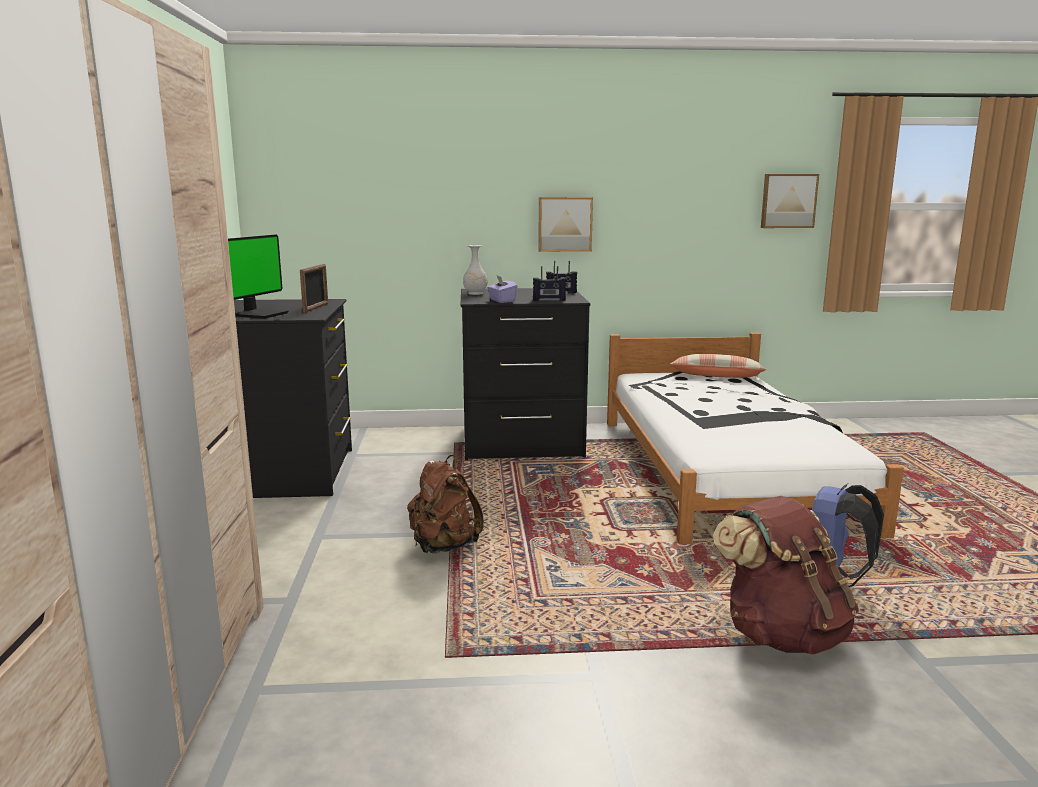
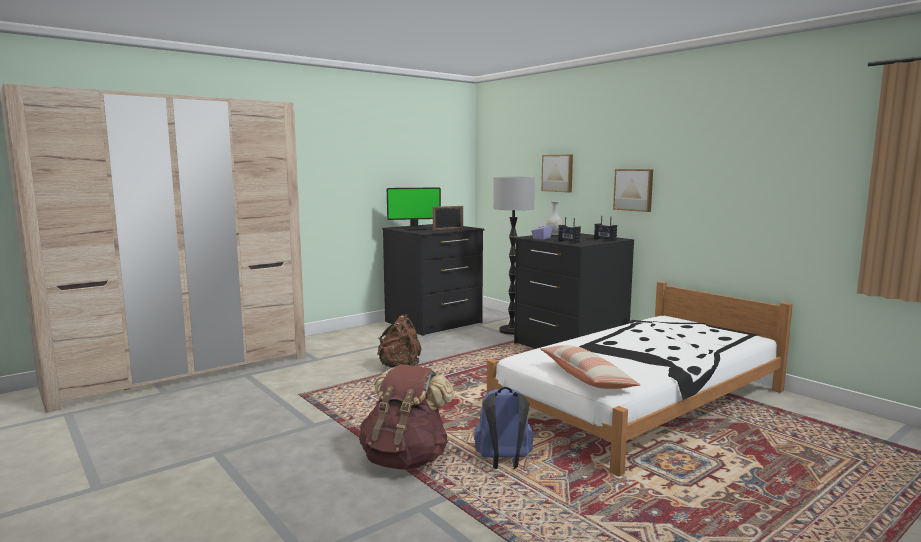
camera: 55 degrees right, 5 degrees down
pillow [670,354,766,378] -> pillow moved to [540,345,640,389]
picture [761,174,819,228] -> picture moved to [541,155,573,193]
none -> floor lamp [493,177,535,335]

